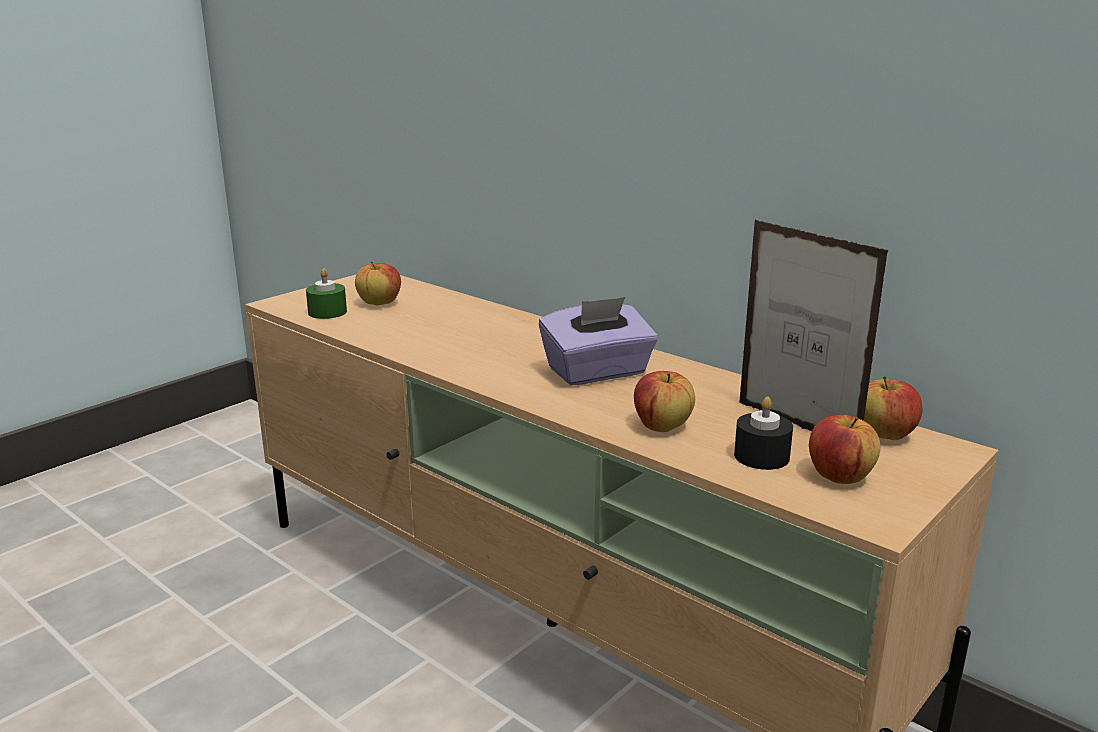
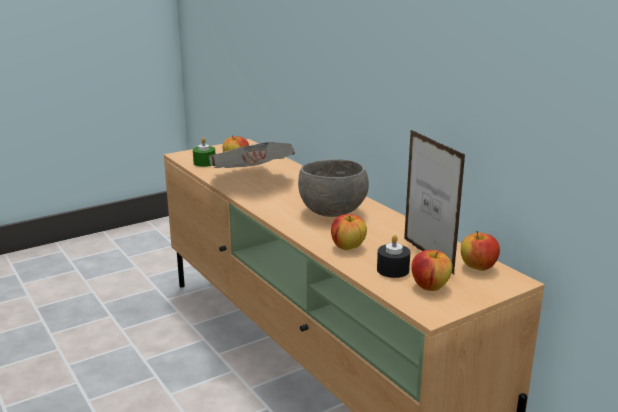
camera: 15 degrees right, 0 degrees up
purple tissue box [539,297,658,386] -> grey bowl [298,159,369,217]
none -> newspaper [208,142,295,168]

